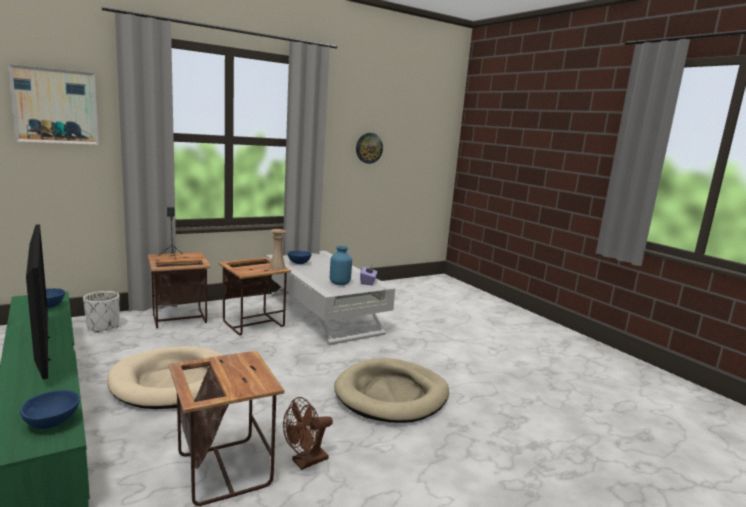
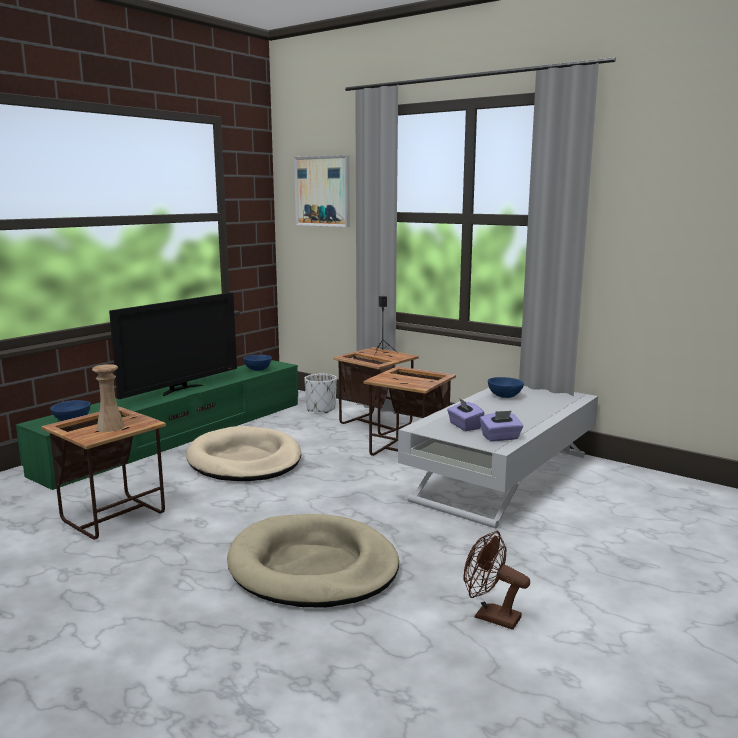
camera: 70 degrees right, 0 degrees up
beige vase [269,229,286,270] -> beige vase moved to [92,364,125,432]
brown fan [283,397,333,470] -> brown fan moved to [463,531,530,630]
blue vase [330,246,352,285] -> purple tissue box [447,398,484,431]
wall clock [356,133,383,164] -> none

